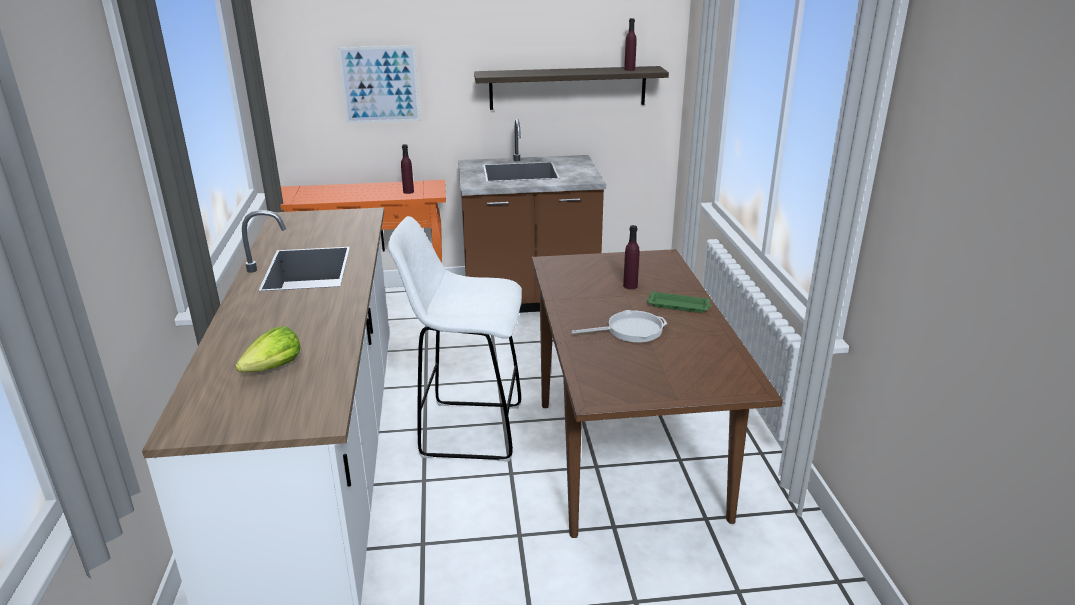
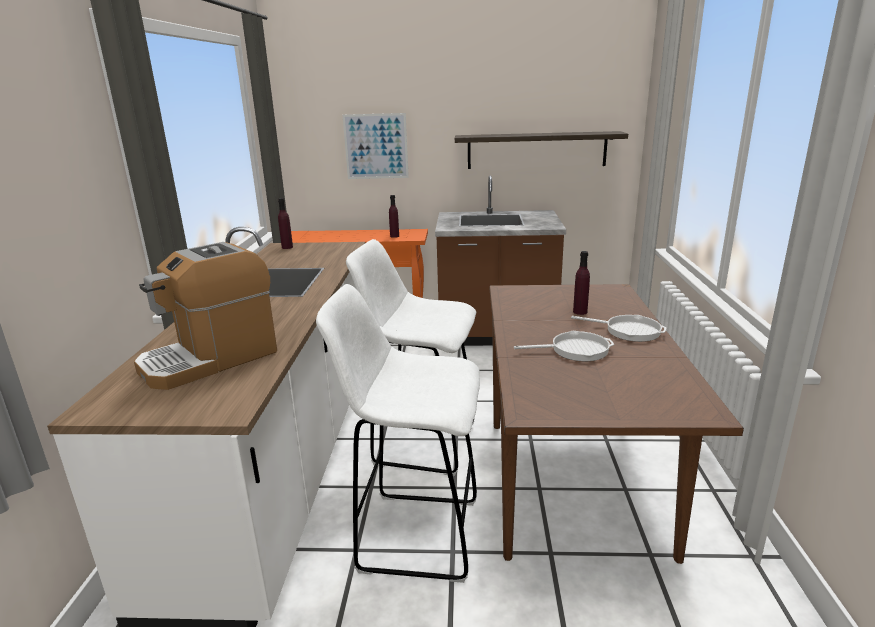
camera: 10 degrees right, 5 degrees down
lettuce [235,326,301,372] -> coffee machine [134,242,277,390]
purple bottle [624,18,637,71] -> purple bottle moved to [278,198,293,249]
green tray [647,291,712,313] -> frying pan [571,315,666,342]
none -> white stool [316,284,480,583]

